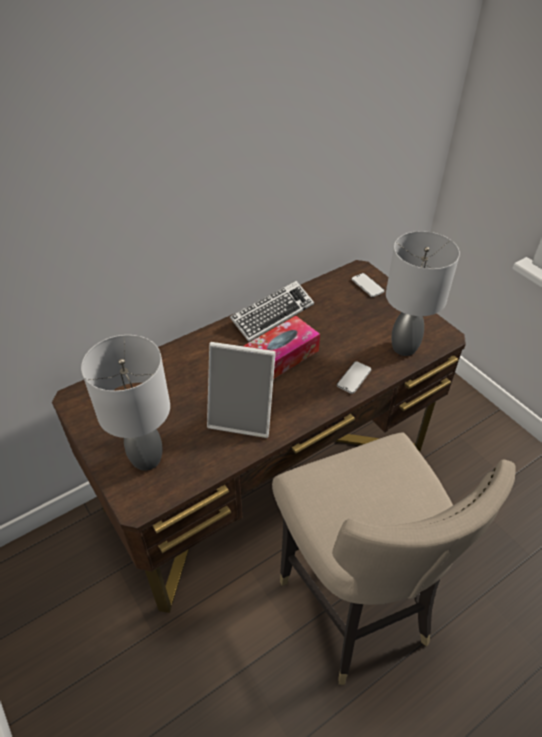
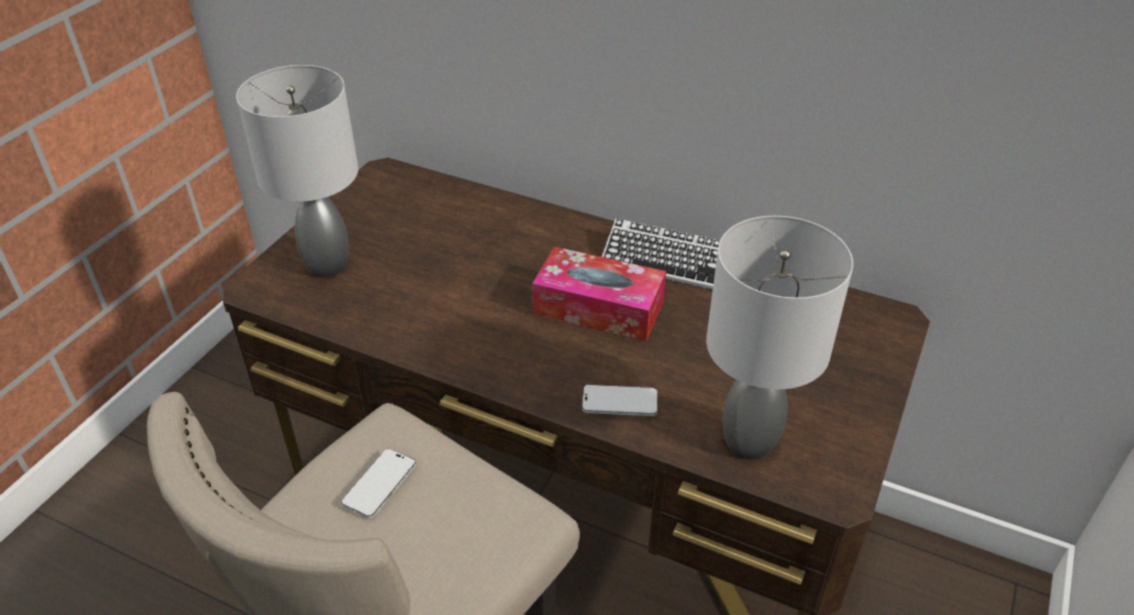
camera: 60 degrees right, 5 degrees down
picture frame [207,342,276,438] -> none
phone [352,273,385,297] -> phone moved to [341,449,416,518]

